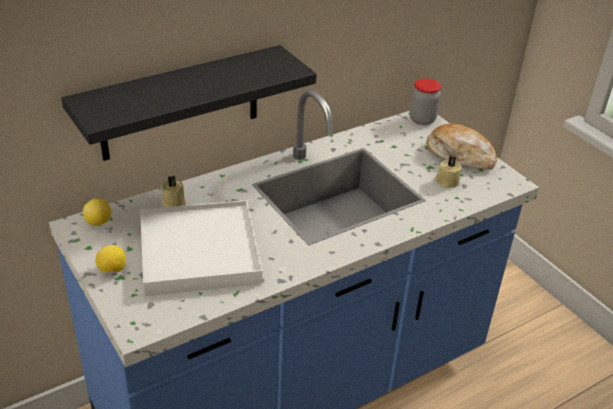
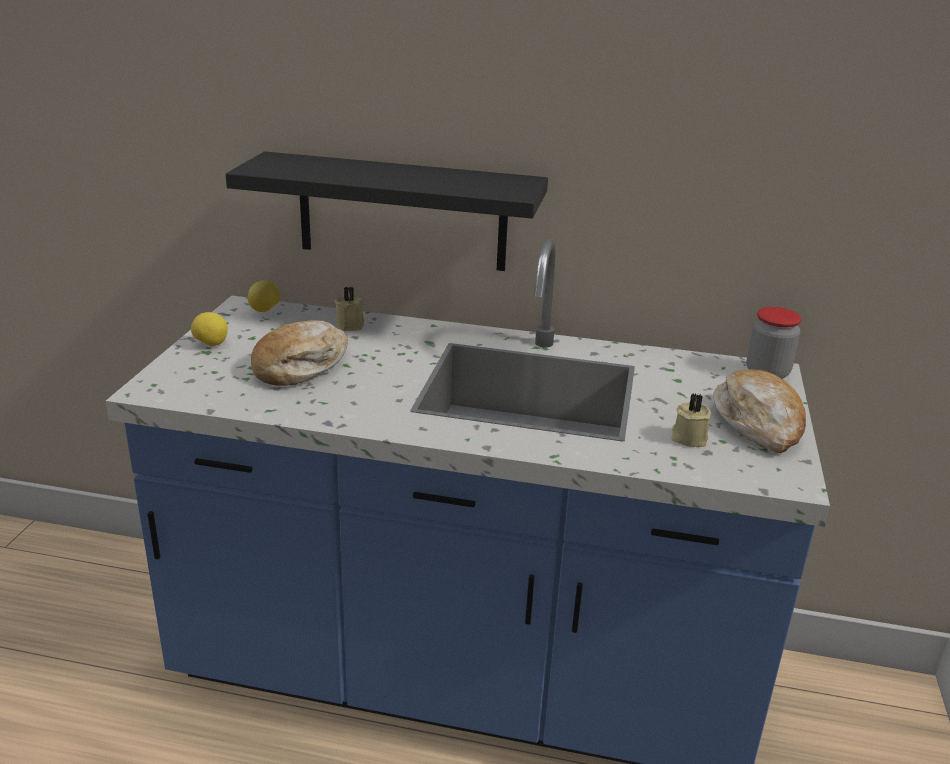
camera: 45 degrees right, 10 degrees down
white tray [140,200,262,296] -> bread [251,320,348,386]

